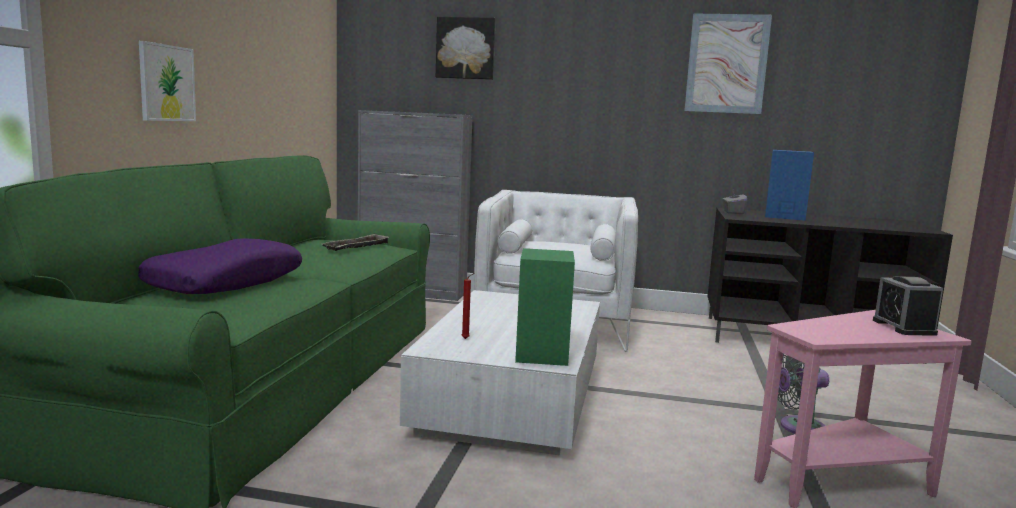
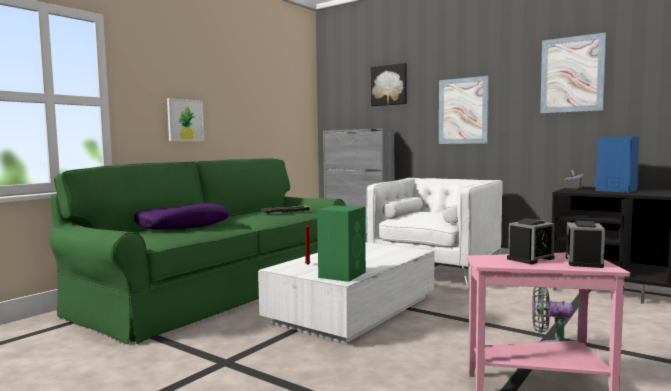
camera: 25 degrees right, 5 degrees down
none -> picture [439,76,489,144]
none -> alarm clock [507,218,555,264]

